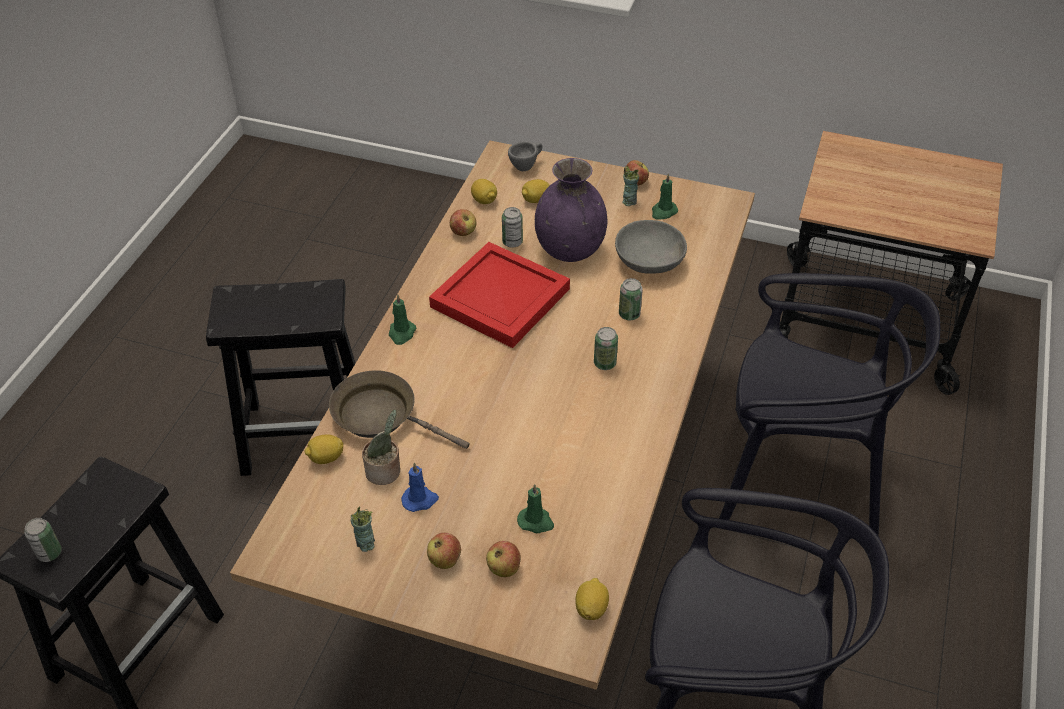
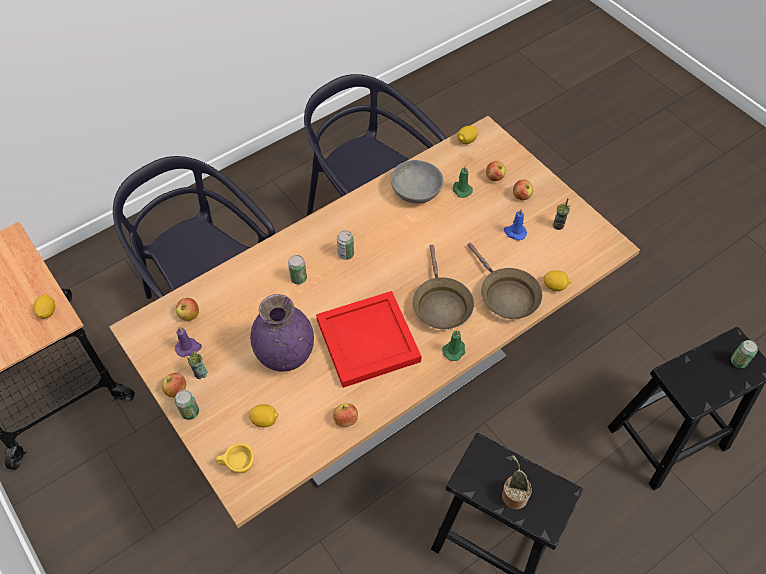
camera: 145 degrees left, 10 degrees up
potted plant [362,409,400,485] -> potted plant moved to [502,456,532,509]
lemon [471,179,497,204] -> lemon moved to [33,294,55,319]
can [502,207,523,247] -> can moved to [175,390,199,420]
grey cup [508,141,542,171] -> yellow cup [215,443,254,474]
grey bowl [615,220,687,274] -> grey bowl moved to [391,160,443,204]
green candle [652,173,678,220] -> purple candle [175,327,202,357]
none -> apple [176,298,199,321]
none -> brown frying pan [412,245,474,329]

